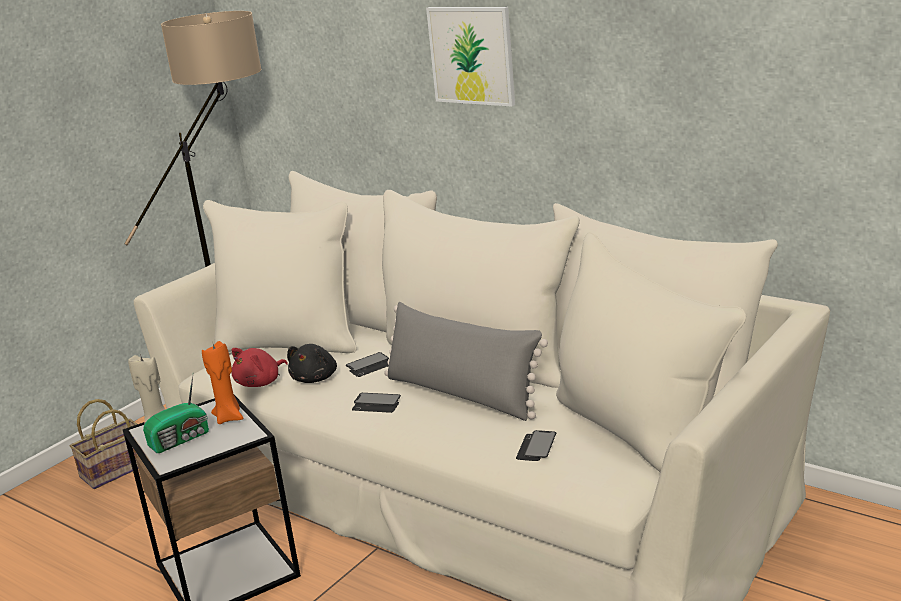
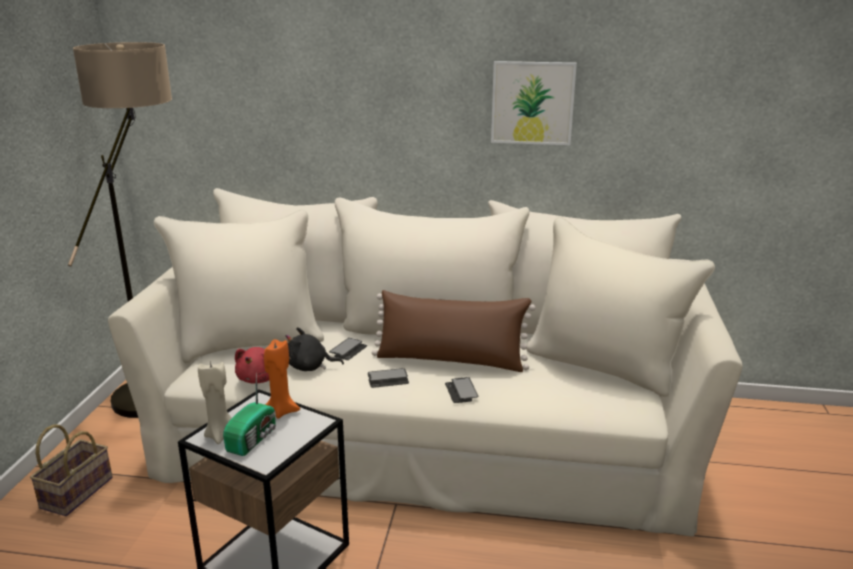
camera: 30 degrees left, 0 degrees up
black plush toy [287,344,337,383] -> black plush toy turned 105 degrees clockwise [285,327,344,371]
grey pillow [384,302,548,421] -> brown pillow [372,290,536,372]
picture [426,7,515,107] -> picture moved to [491,61,577,145]
phone [516,430,556,461] -> phone moved to [445,377,479,403]

